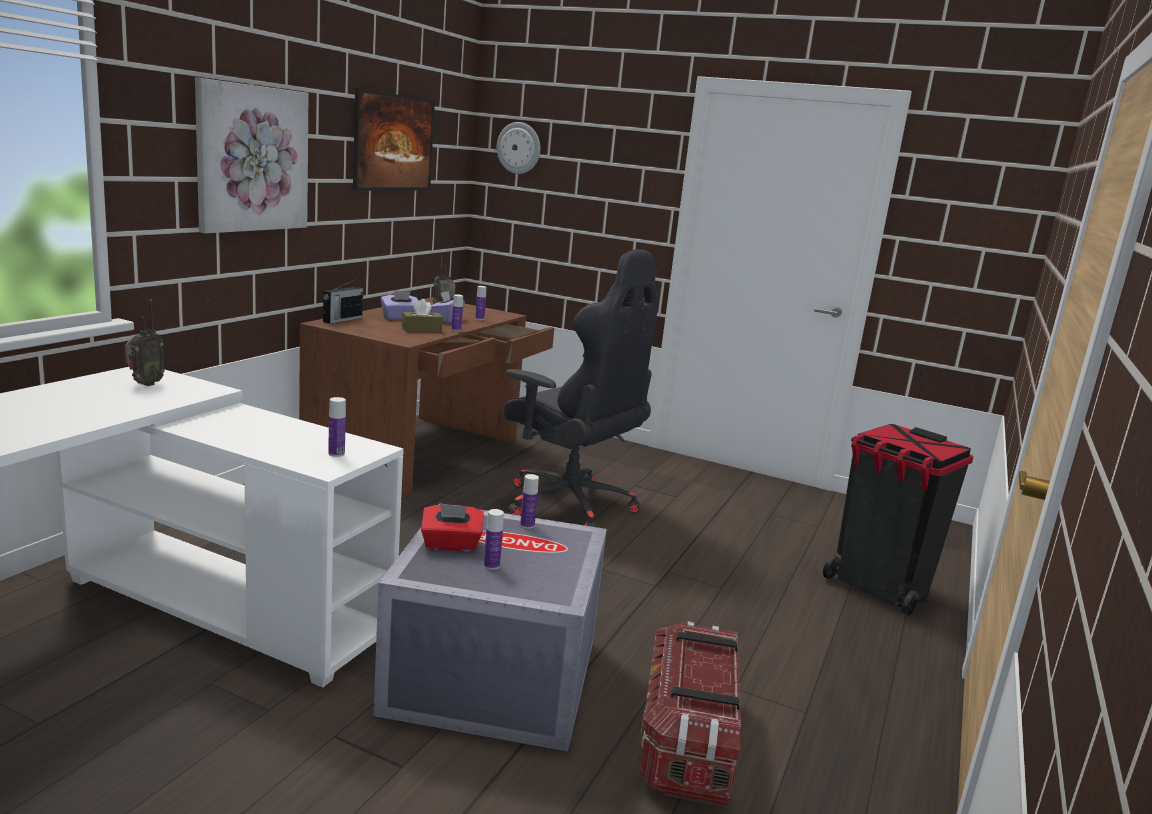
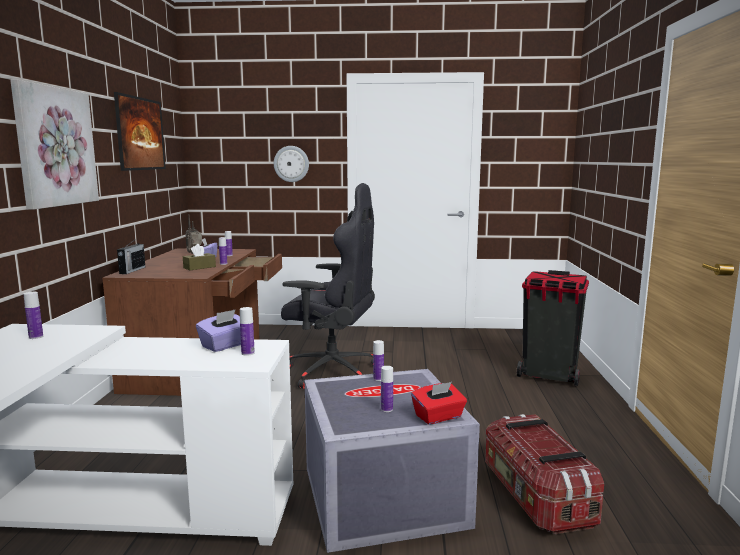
camera: 20 degrees left, 5 degrees down
radio [125,300,165,386] -> bottle [24,292,43,339]
purple tissue box [381,291,418,320] -> purple tissue box moved to [196,309,241,352]
red tissue box [421,504,484,552] -> red tissue box moved to [411,382,467,424]
wall clock [497,122,540,174] -> wall clock moved to [274,146,309,182]

